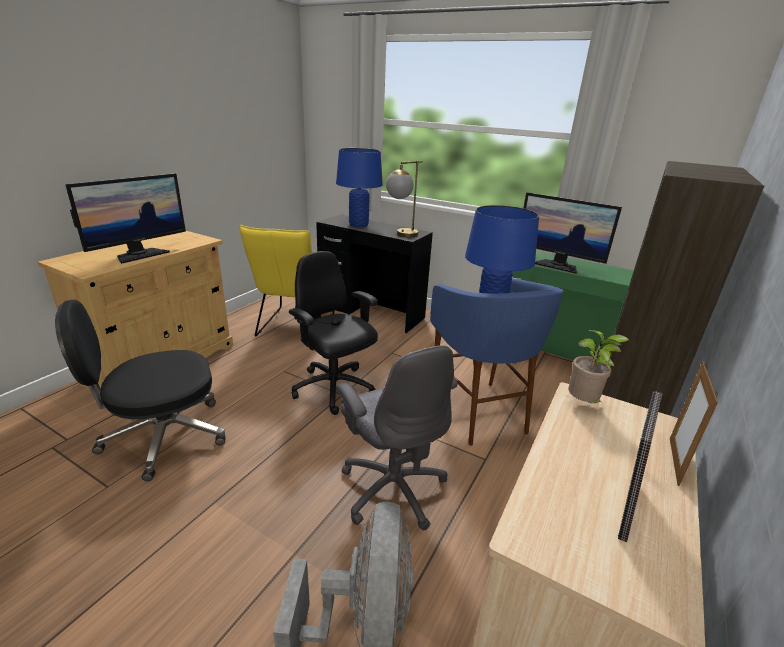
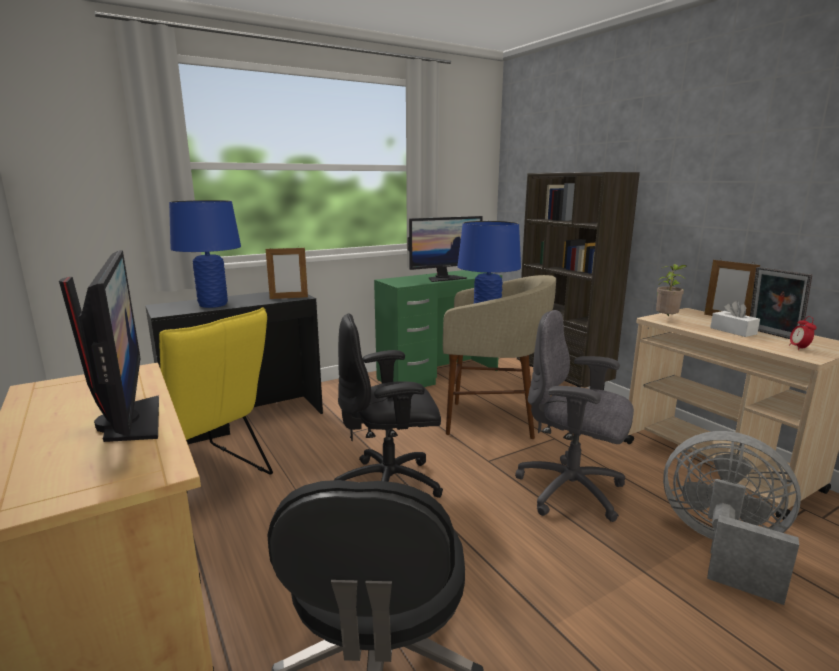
camera: 60 degrees left, 10 degrees down
grey office chair [336,345,457,530] -> grey office chair turned 150 degrees counterclockwise [515,310,634,522]
table lamp [386,160,423,238] -> picture frame [266,246,308,299]
blue stool [430,278,564,446] -> beige stool [443,275,556,439]
none -> white tissue box [710,301,760,337]
none -> alarm clock [789,316,817,350]

